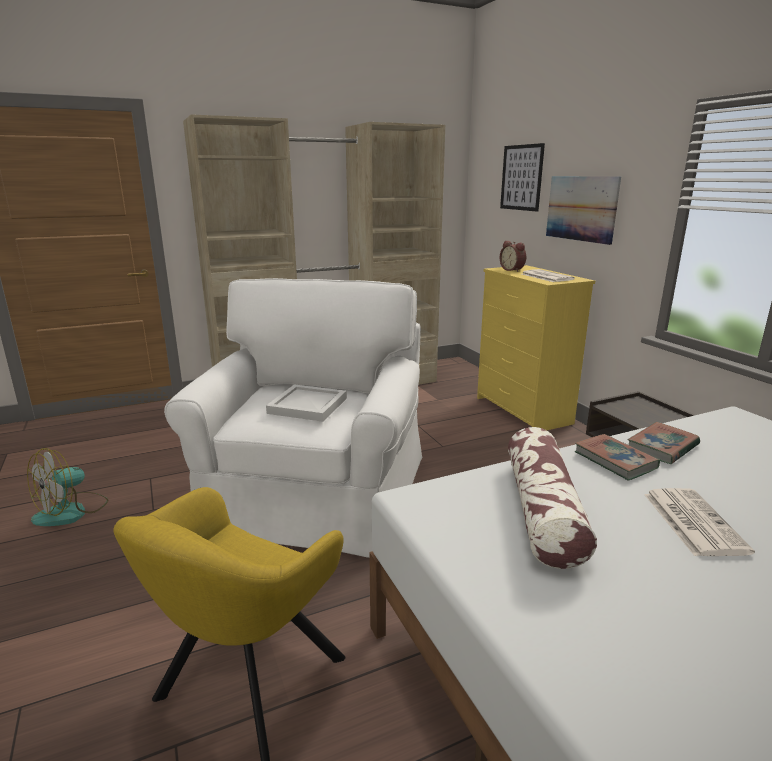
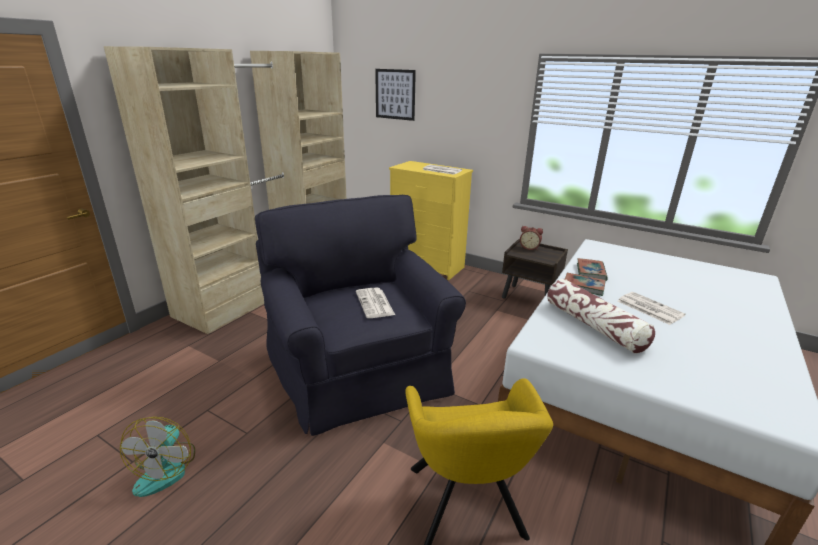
camera: 35 degrees left, 5 degrees up
white armchair [164,278,422,558] -> black armchair [255,195,466,436]
white tray [266,384,347,422] -> newspaper [356,288,395,318]
alarm clock [500,241,526,272] -> alarm clock moved to [520,226,543,250]
picture [546,176,621,245] -> none

